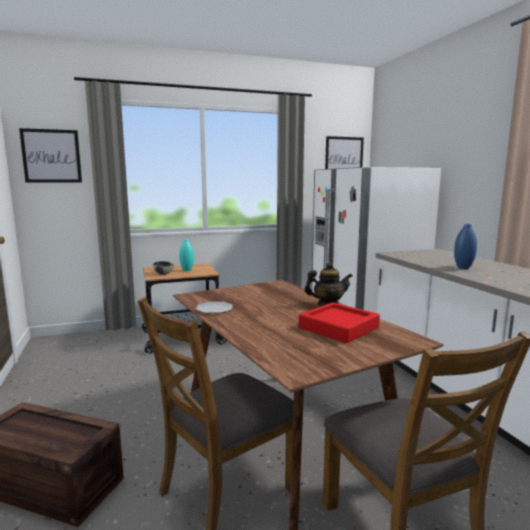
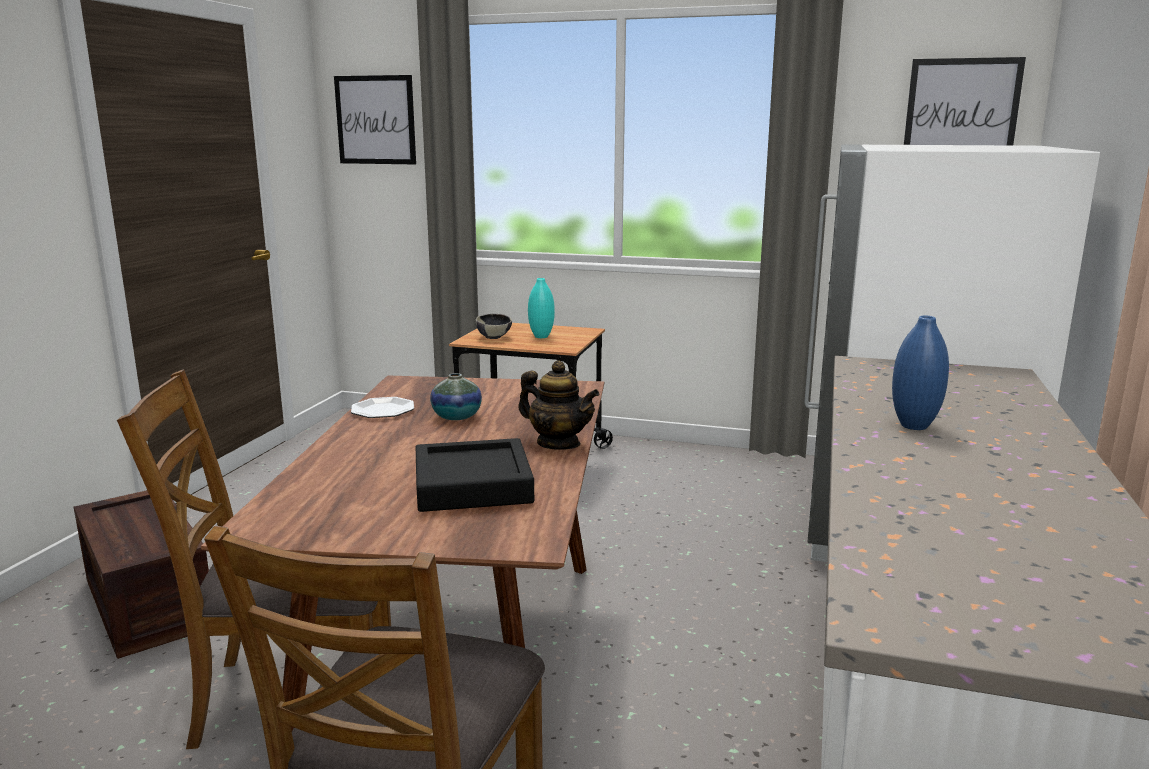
camera: 35 degrees right, 5 degrees up
red tray [299,302,380,343] -> black tray [416,438,534,512]
none -> vase [430,373,482,420]

